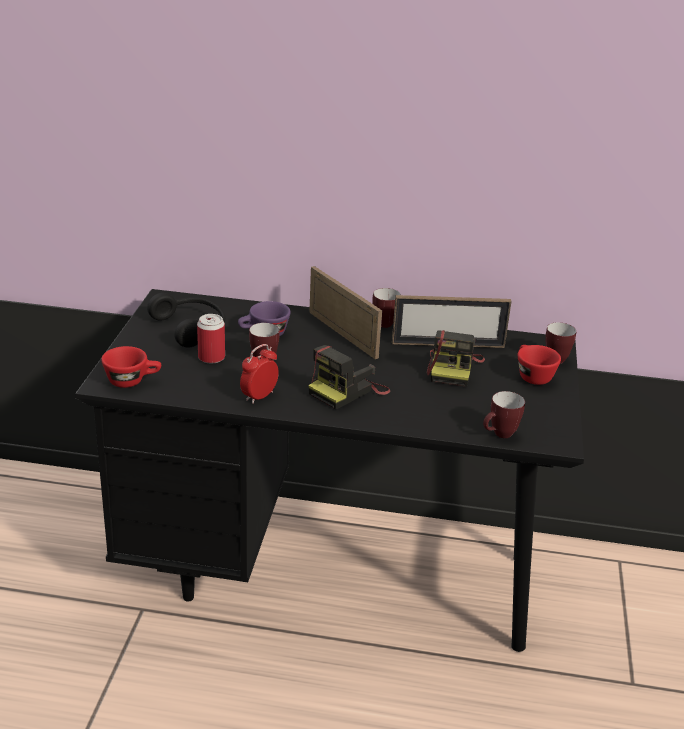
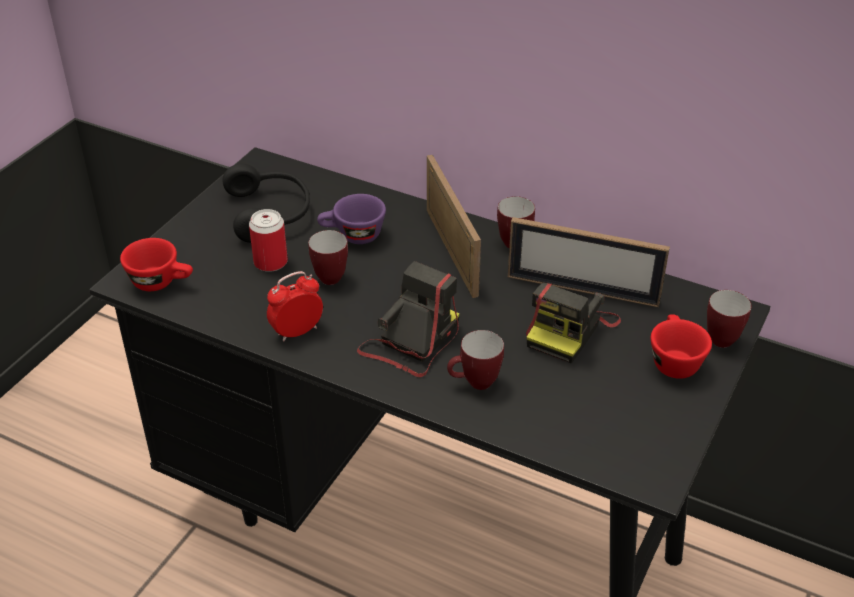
camera: 20 degrees right, 10 degrees up
camera [308,345,390,409] -> camera turned 150 degrees clockwise [357,261,460,377]
mug [483,391,525,438] -> mug moved to [447,330,504,390]

